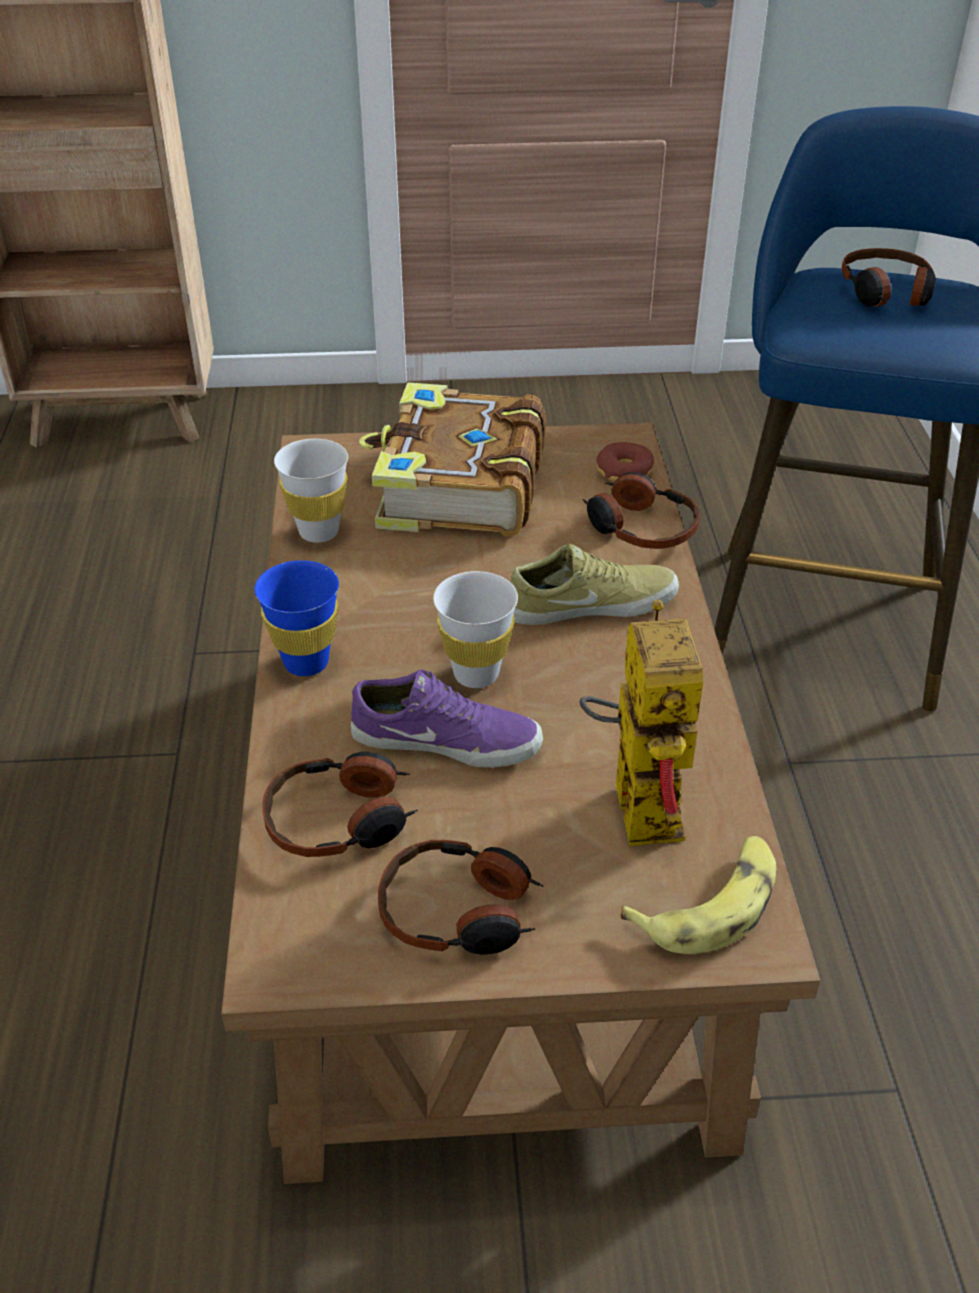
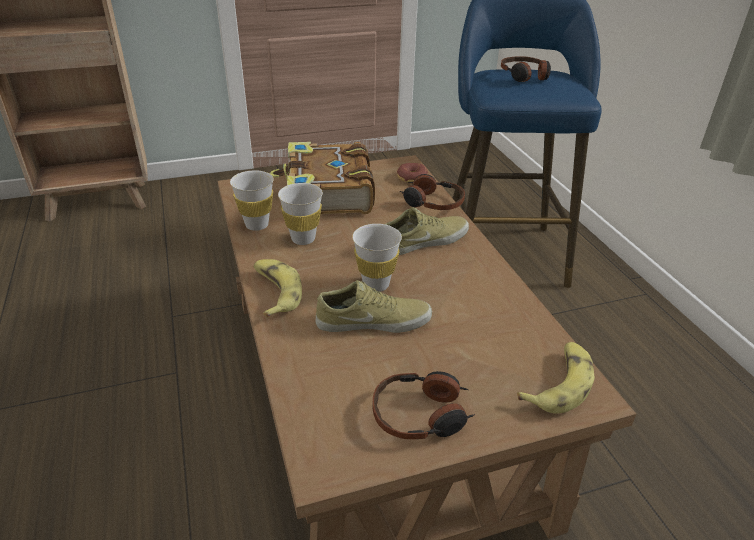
camera: 15 degrees left, 5 degrees down
blue cup [255,560,339,676] -> banana [253,259,302,317]
headphones [262,752,418,857] -> none
purple shoe [351,670,543,768] -> beige shoe [315,280,432,333]
toy robot [579,599,703,846] -> none
none -> white cup [278,183,323,245]

